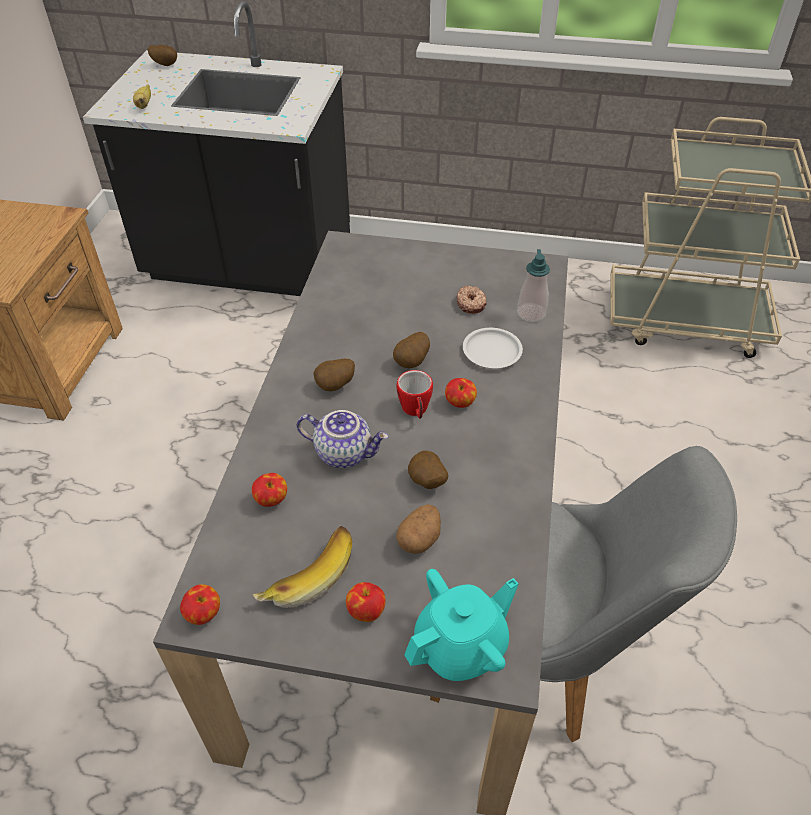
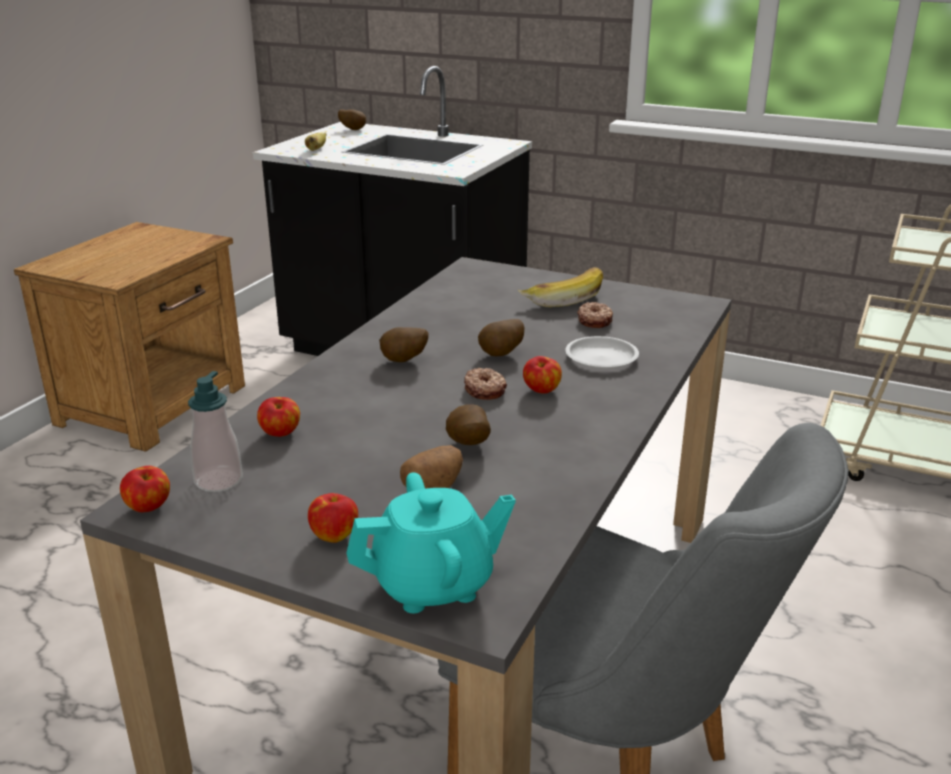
camera: 15 degrees right, 20 degrees down
banana [253,526,352,608] -> banana moved to [518,267,603,307]
teapot [297,410,388,468] -> none
mug [397,370,433,419] -> donut [464,368,507,400]
soap dispenser [517,249,550,322] -> soap dispenser moved to [188,371,243,492]

